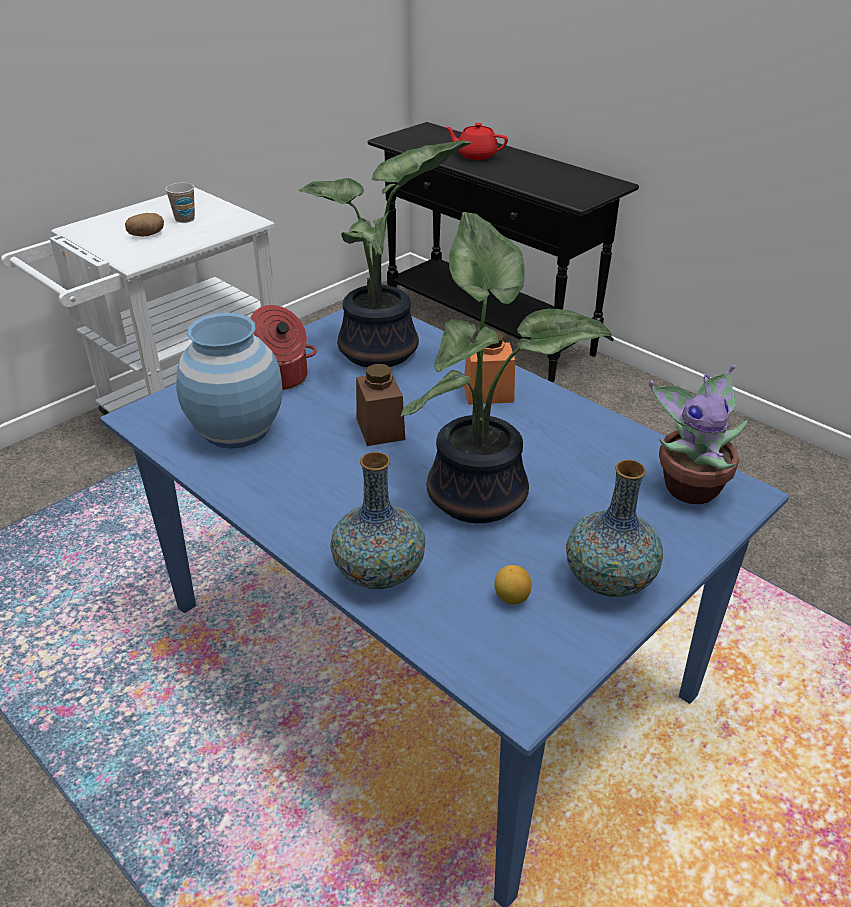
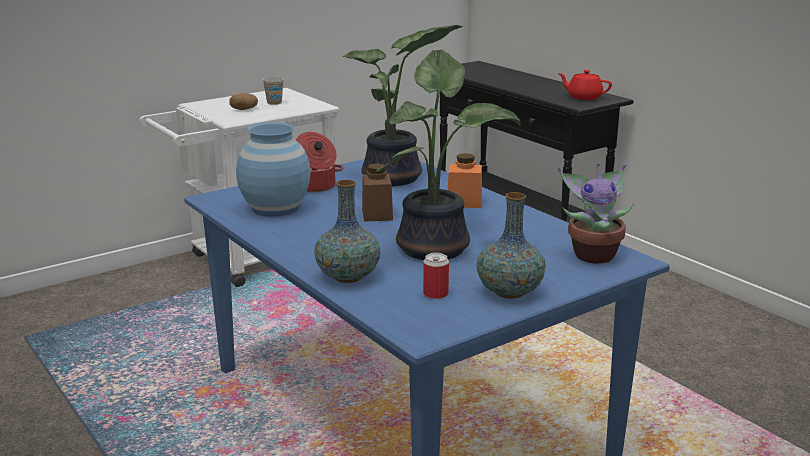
camera: 10 degrees right, 15 degrees down
red teapot [444,123,508,160] -> red teapot moved to [558,70,612,100]
lemon [494,565,531,605] -> can [423,253,449,299]

